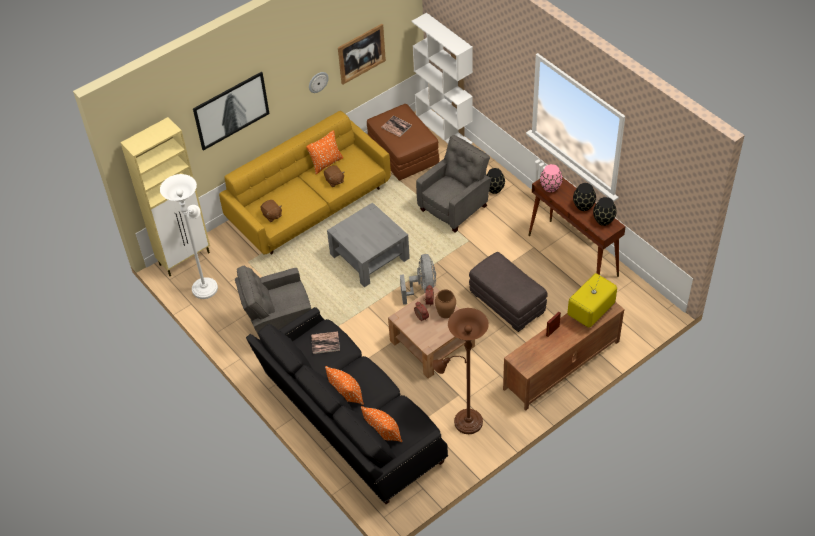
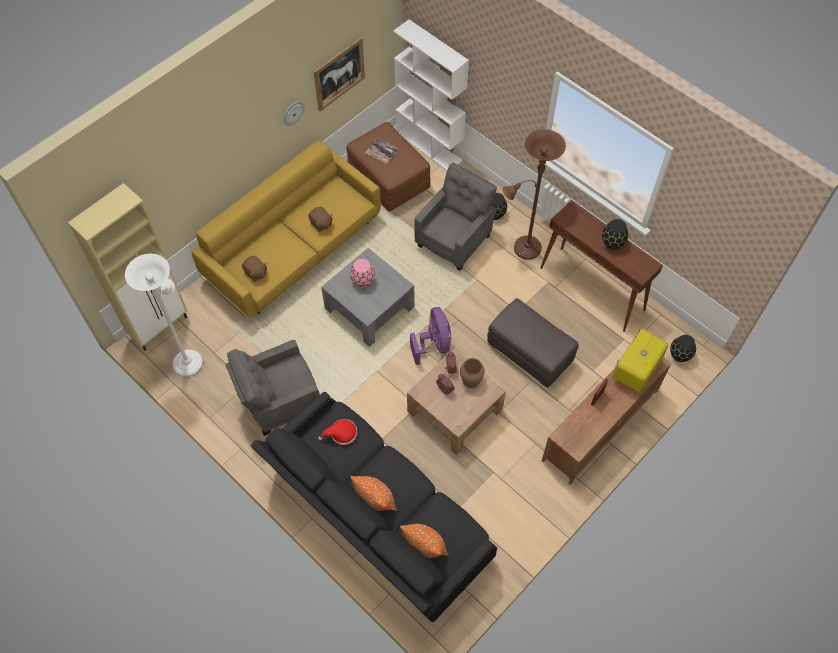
camera: 10 degrees left, 10 degrees up
picture [193,72,270,151] -> none
orange pillow [306,130,343,174] -> none
book [311,331,340,354] -> red hat [318,419,357,445]
grey fan [400,254,436,305] -> purple fan [410,307,451,365]
brown floor lamp [432,308,489,434] -> brown floor lamp moved to [503,129,566,260]
pink vase [540,164,563,192] -> pink vase moved to [350,259,375,288]
black vase [593,197,617,226] -> black vase moved to [670,335,696,362]

